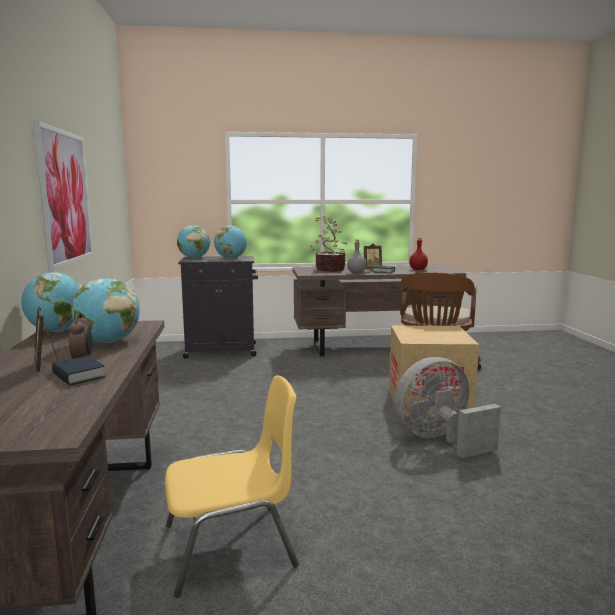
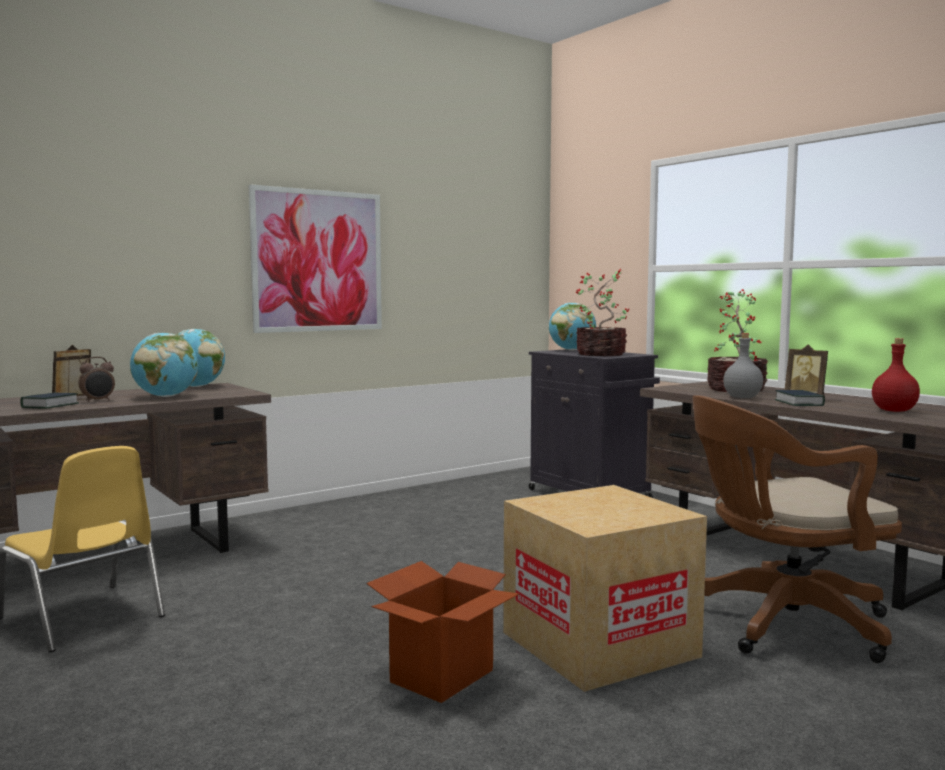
camera: 60 degrees right, 5 degrees down
globe [214,226,247,259] -> potted plant [576,269,629,356]
grey fan [394,357,501,458] -> cardboard box [366,561,519,703]

